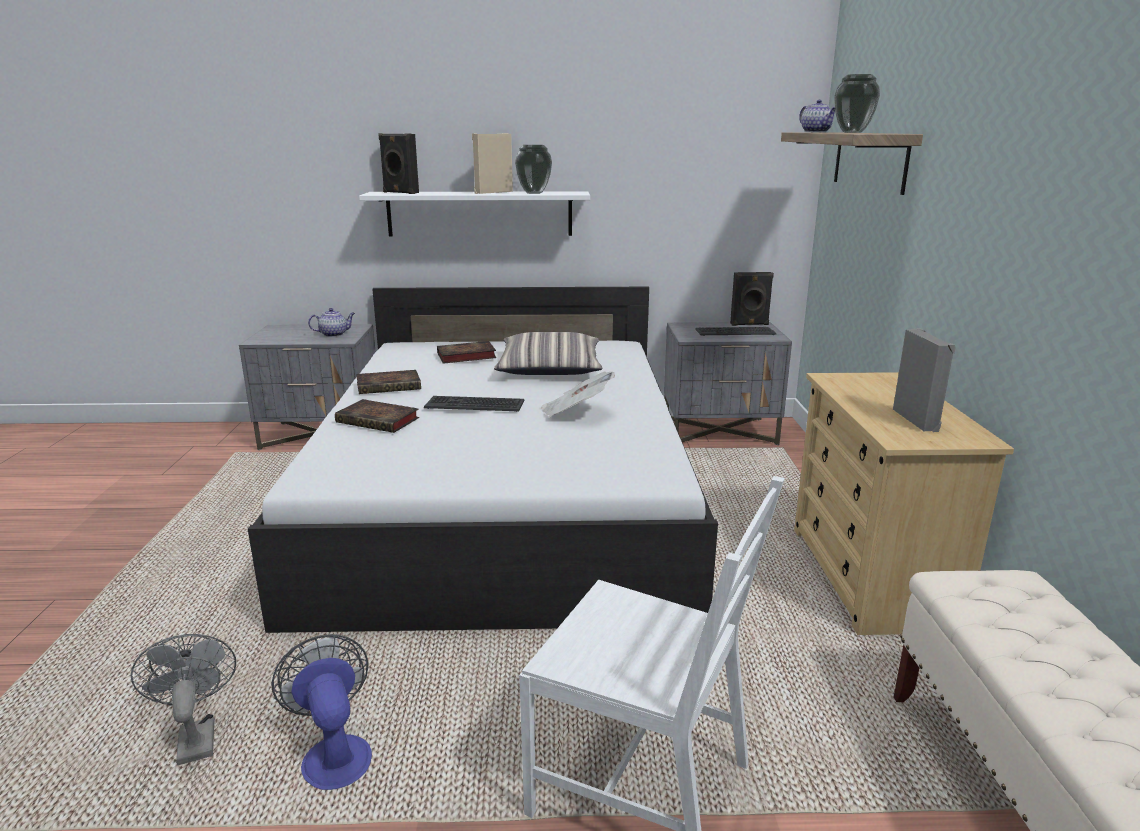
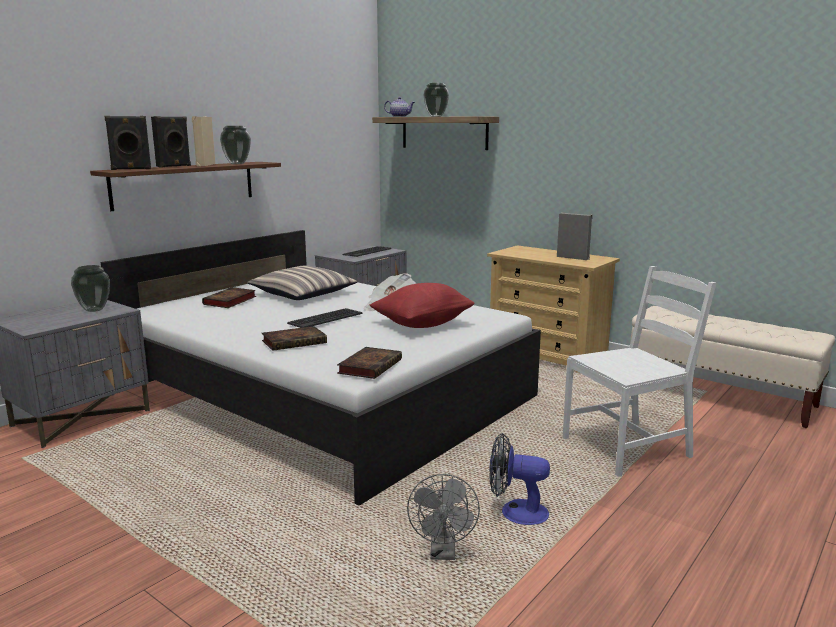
camera: 50 degrees left, 5 degrees down
grey fan [131,634,236,765] -> grey fan turned 105 degrees counterclockwise [407,474,480,560]
teapot [308,308,355,337] -> vase [71,265,110,312]
book [356,370,421,394] -> book moved to [337,347,402,379]
white shelf [359,191,590,236] -> brown shelf [90,162,281,211]
black speaker [730,272,774,326] -> black speaker moved to [151,116,191,168]
none -> red pillow [369,283,475,328]

